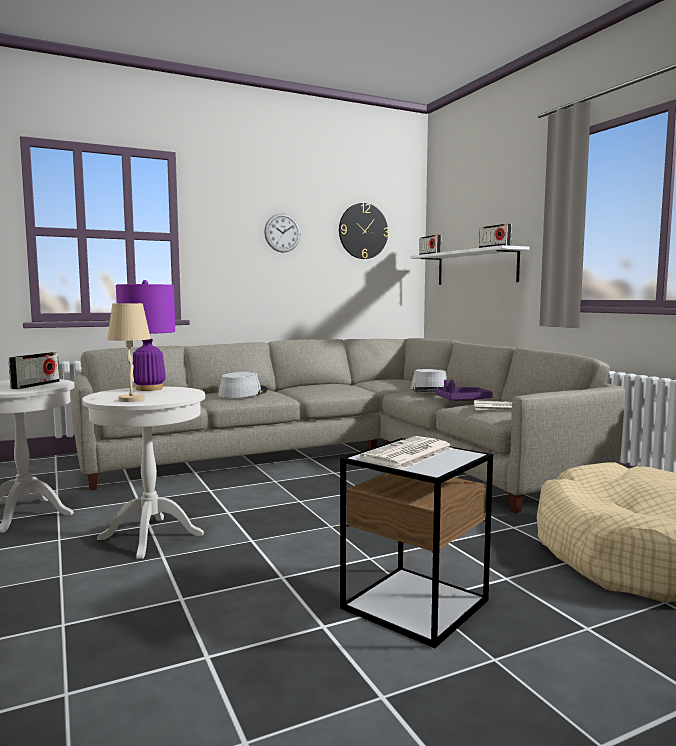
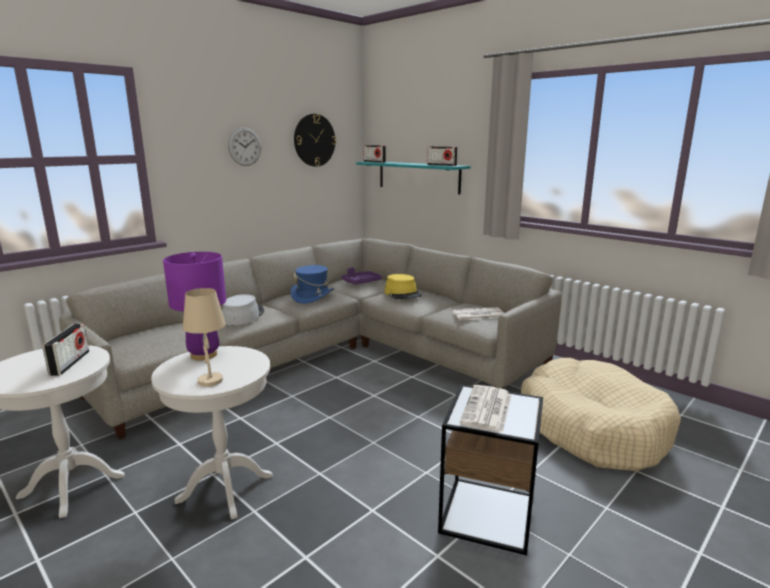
camera: 20 degrees left, 10 degrees up
white shelf [410,245,529,285] -> turquoise shelf [356,162,470,194]
grey hat [411,369,447,392] -> yellow hat [384,274,422,299]
purple tray [435,380,493,401] -> purple tray moved to [342,267,382,285]
none -> blue hat [290,265,334,304]

